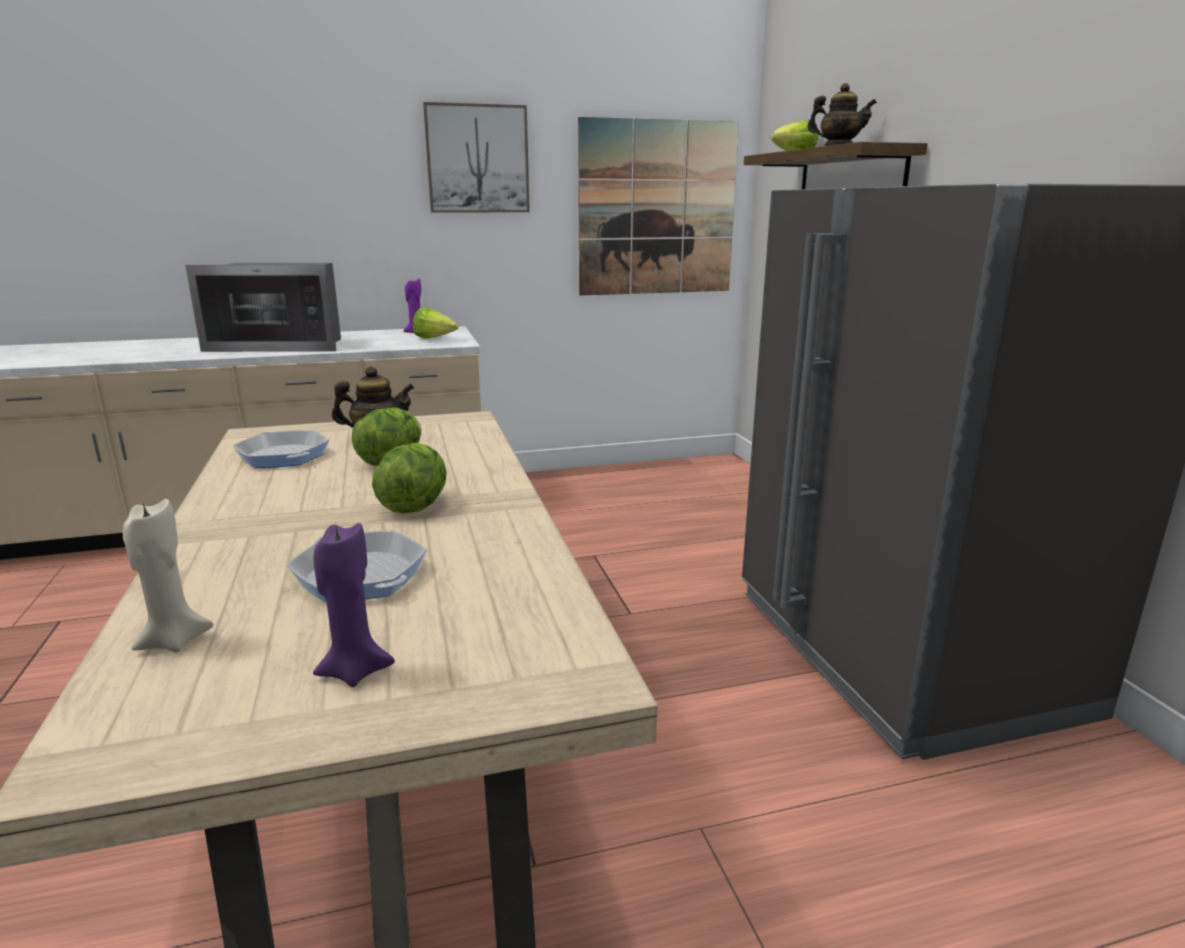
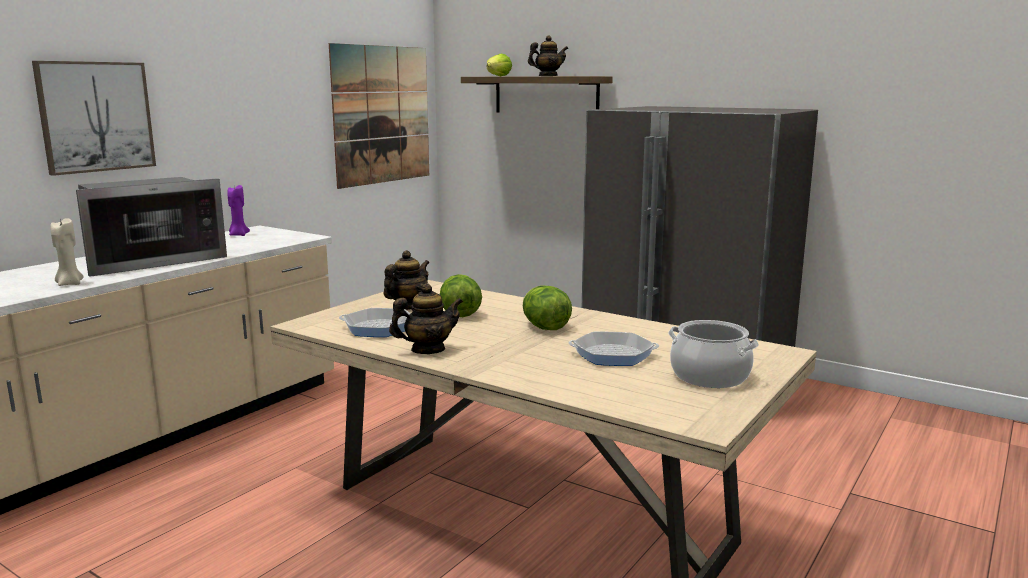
camera: 40 degrees left, 5 degrees down
beige candle [123,499,214,653] -> beige candle moved to [50,218,84,286]
purple candle [313,522,395,687] -> cooking pot [668,320,759,388]
lettuce [413,307,459,338] -> none
picture [423,102,530,213] -> picture moved to [32,61,156,176]
none -> teapot [389,283,463,354]

